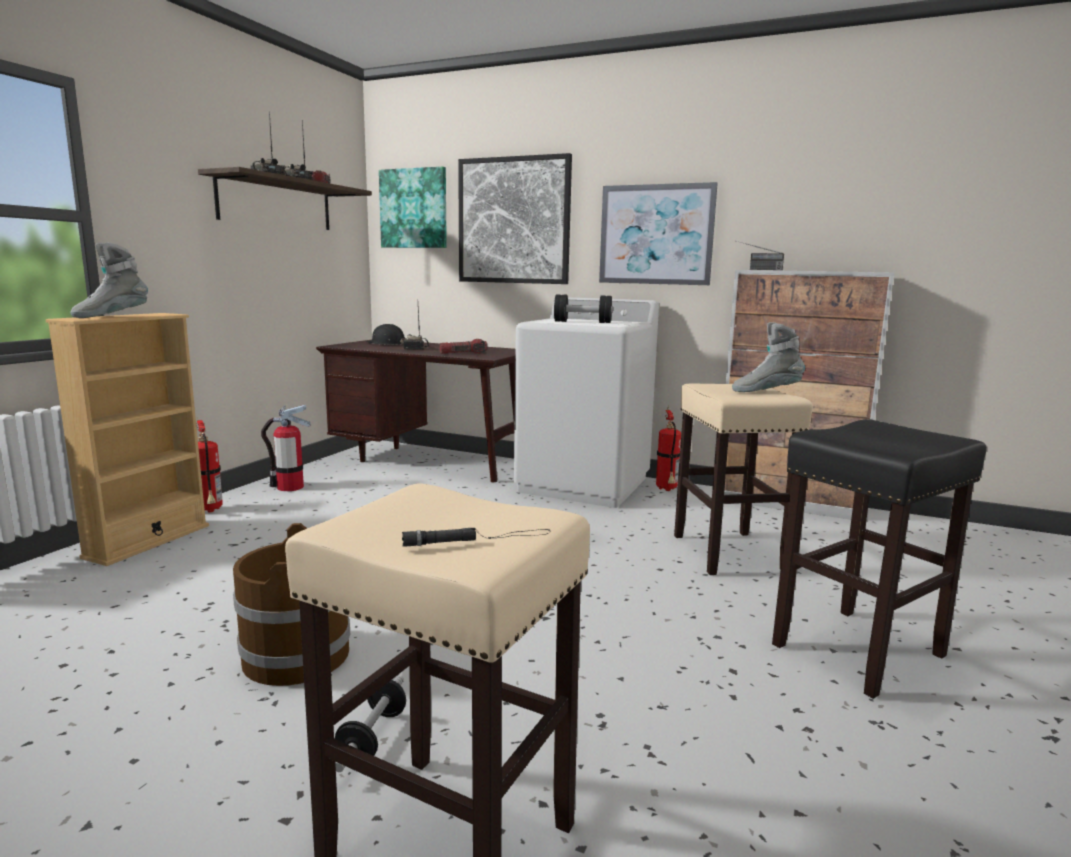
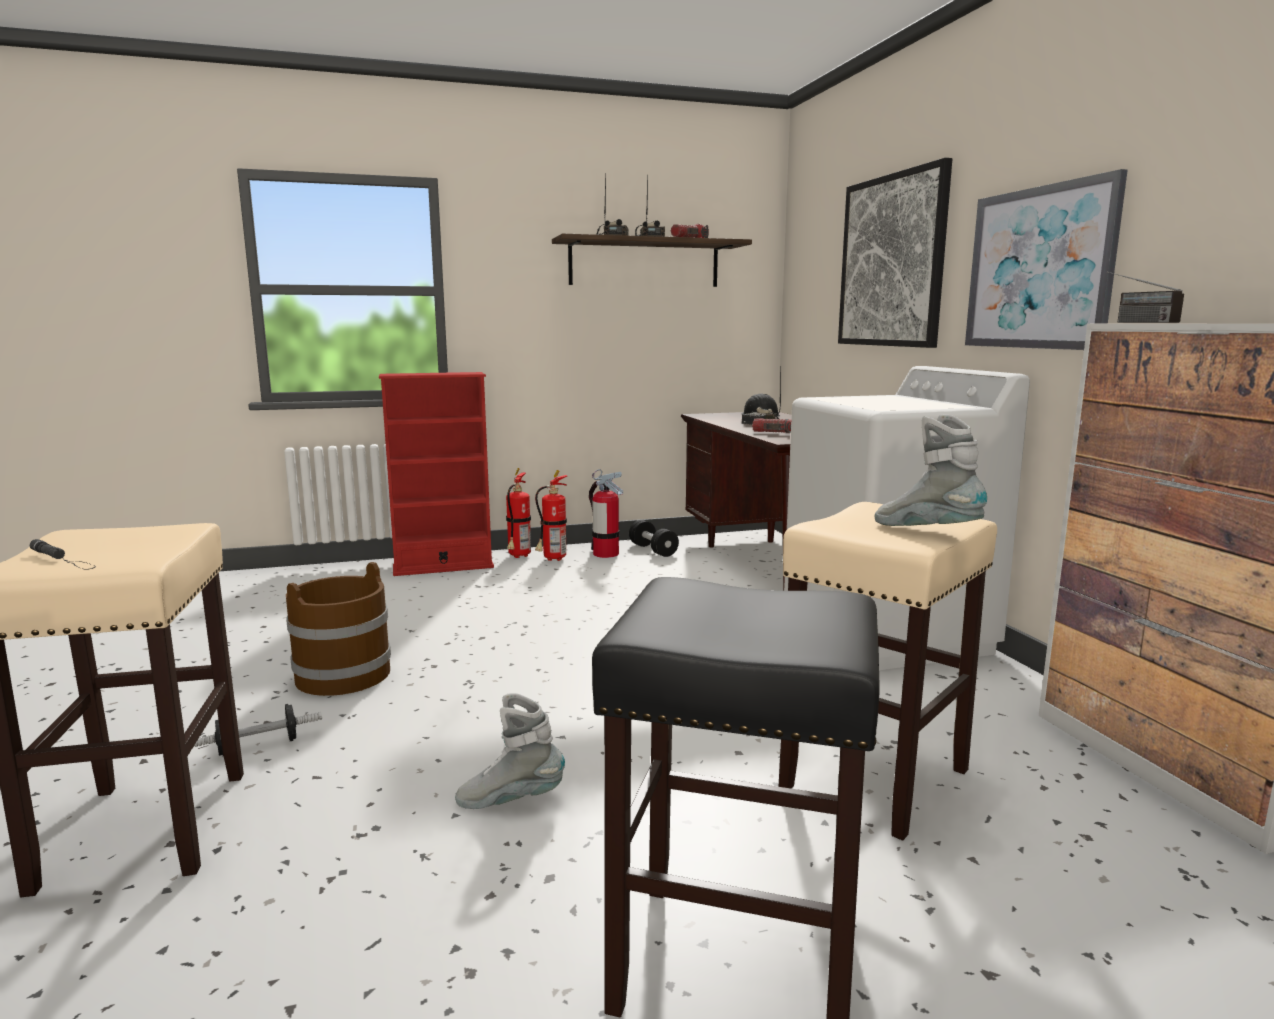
camera: 50 degrees right, 0 degrees up
beige bookcase [45,313,209,566] -> red bookcase [379,372,494,576]
grey boot [70,243,148,318] -> grey boot moved to [455,693,565,809]
picture [379,167,447,248] -> none
black dumbbell [554,295,613,323] -> black dumbbell moved to [629,520,679,557]
fire extinguisher [656,406,681,491] -> fire extinguisher moved to [535,470,567,561]

